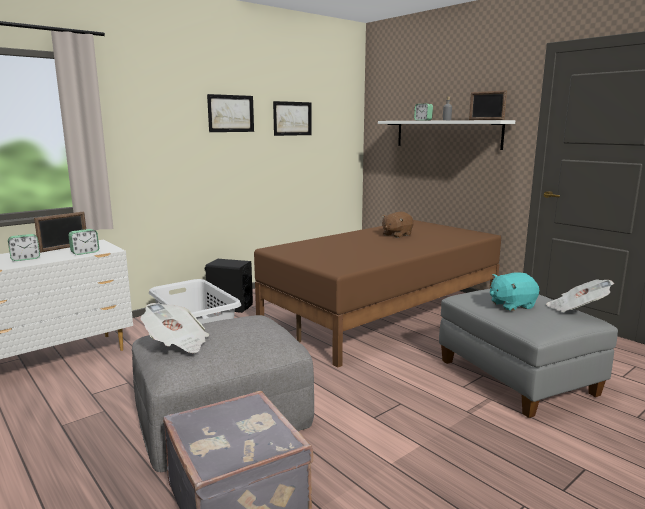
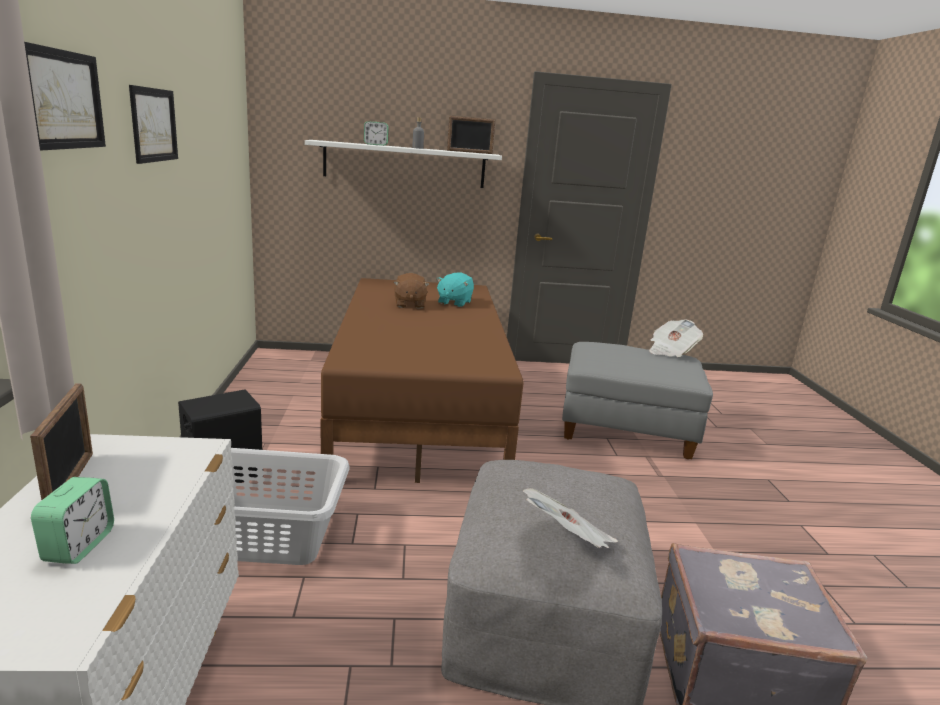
camera: 55 degrees left, 5 degrees up
alarm clock [68,229,99,255] -> none
picture [273,101,312,136] -> picture moved to [24,42,106,151]
turquoise plush toy [490,272,539,311] -> turquoise plush toy moved to [436,273,474,307]

